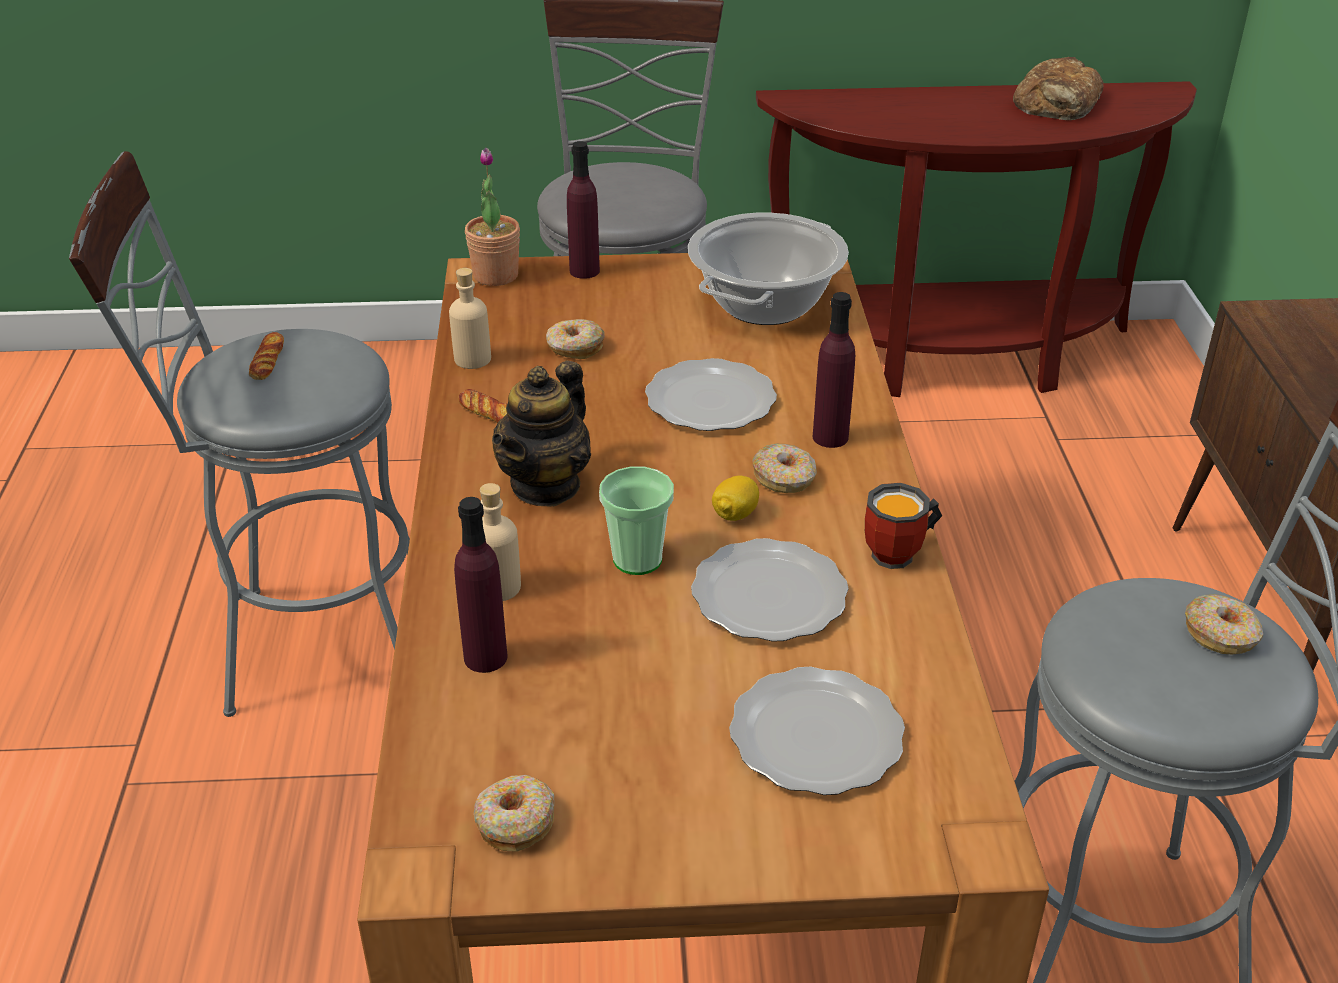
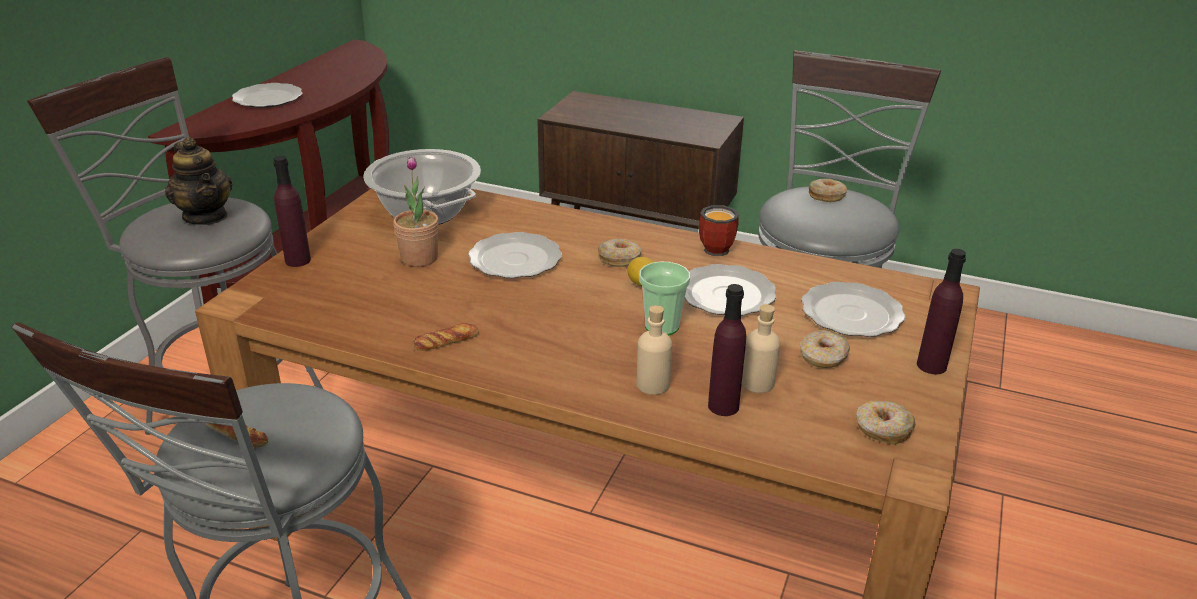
camera: 65 degrees left, 5 degrees down
beige bottle [449,268,491,369] -> beige bottle moved to [742,304,780,393]
potted plant [465,148,520,286] -> potted plant moved to [393,156,439,267]
teapot [492,360,591,507] -> teapot moved to [165,137,232,225]
donut [546,319,605,359] -> donut moved to [800,330,850,368]
purple bottle [813,292,855,448] -> purple bottle moved to [917,249,966,374]
bread [1013,57,1104,120] -> none
none -> plate [232,83,303,108]

